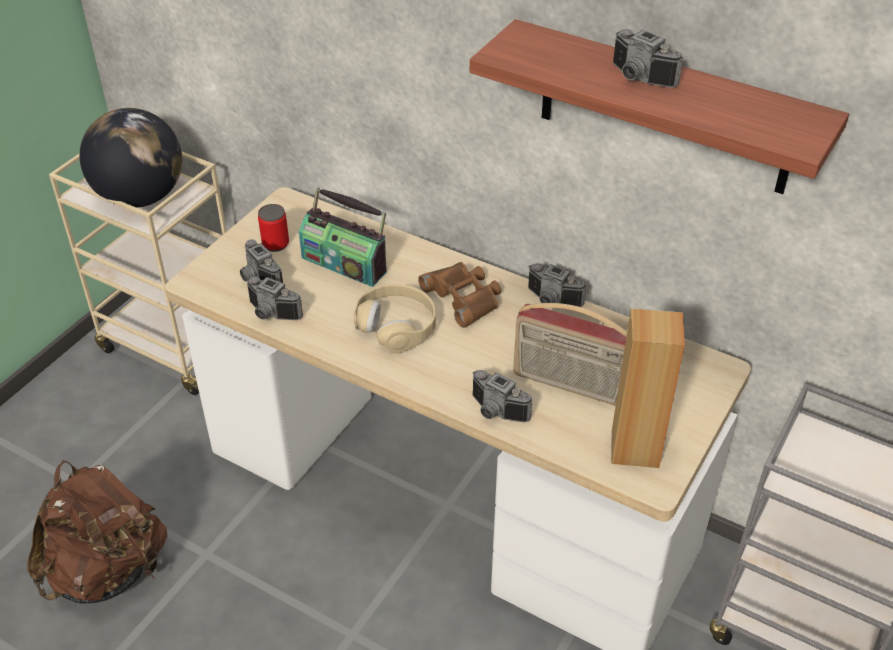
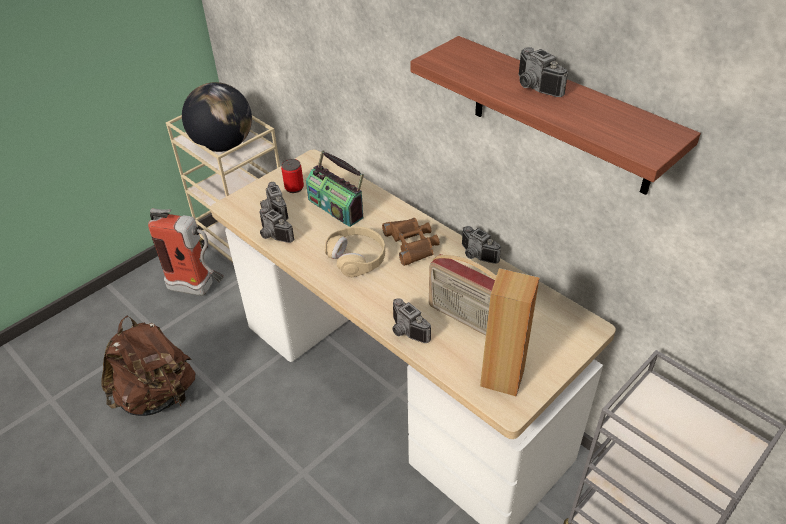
camera: 15 degrees right, 0 degrees up
none -> fire extinguisher [148,208,224,296]

